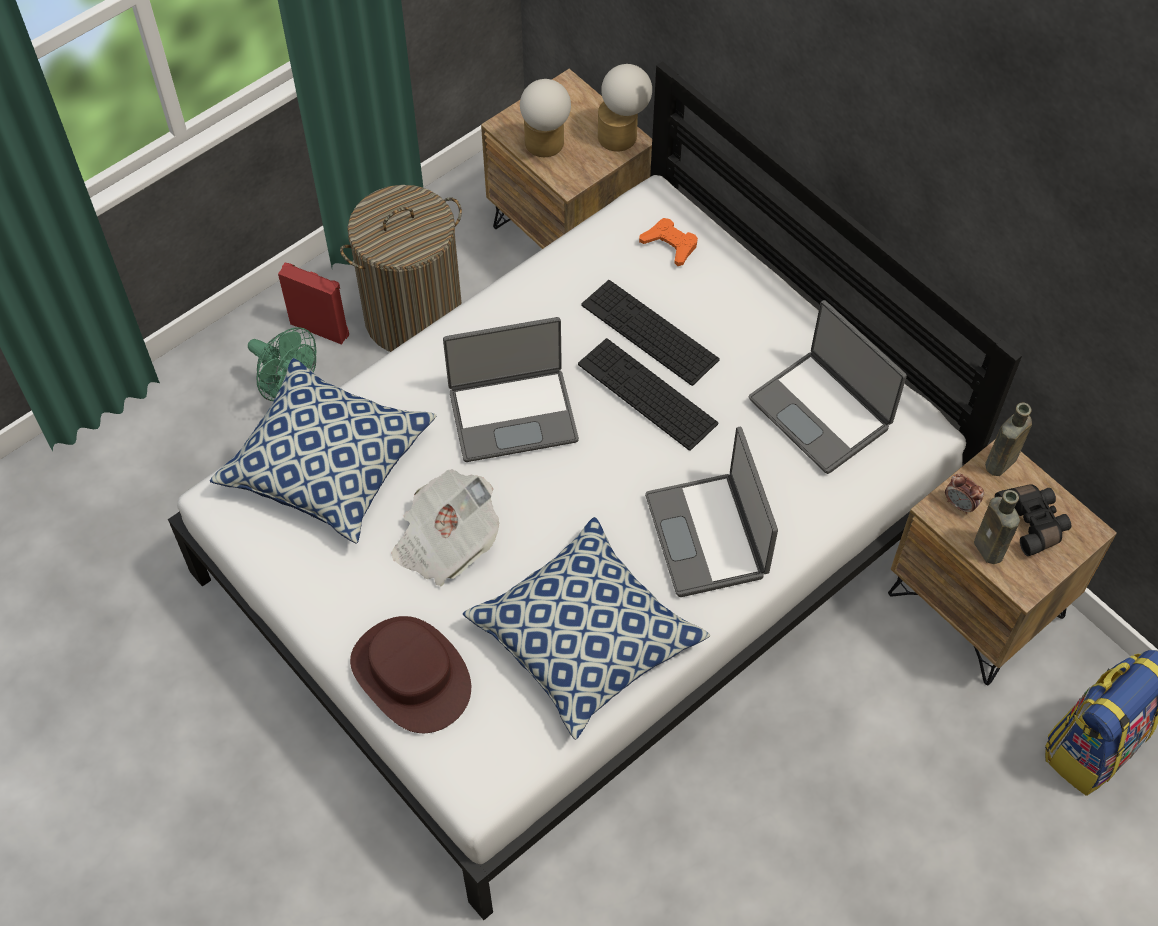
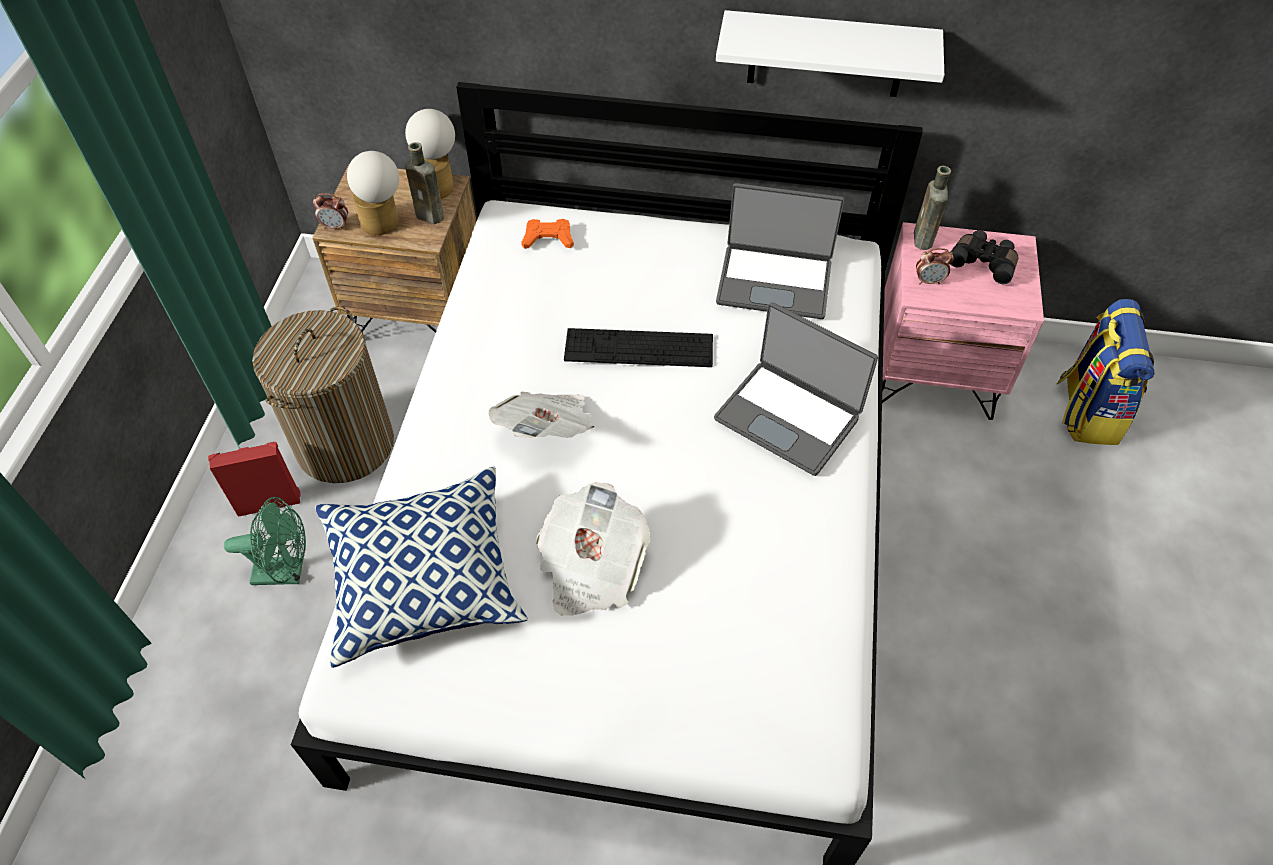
camera: 40 degrees left, 5 degrees down
brown hat [350,616,471,733] -> none
laptop [443,317,579,462] -> newspaper [488,392,594,438]
pillow [463,517,710,740] -> none
keyboard [581,280,720,386] -> none
brown nightstand [888,440,1117,686] -> pink nightstand [882,222,1044,420]
brown bottle [974,490,1020,564] -> brown bottle moved to [405,142,444,224]
none -> alarm clock [313,193,348,230]
none -> white shelf [716,10,944,97]

